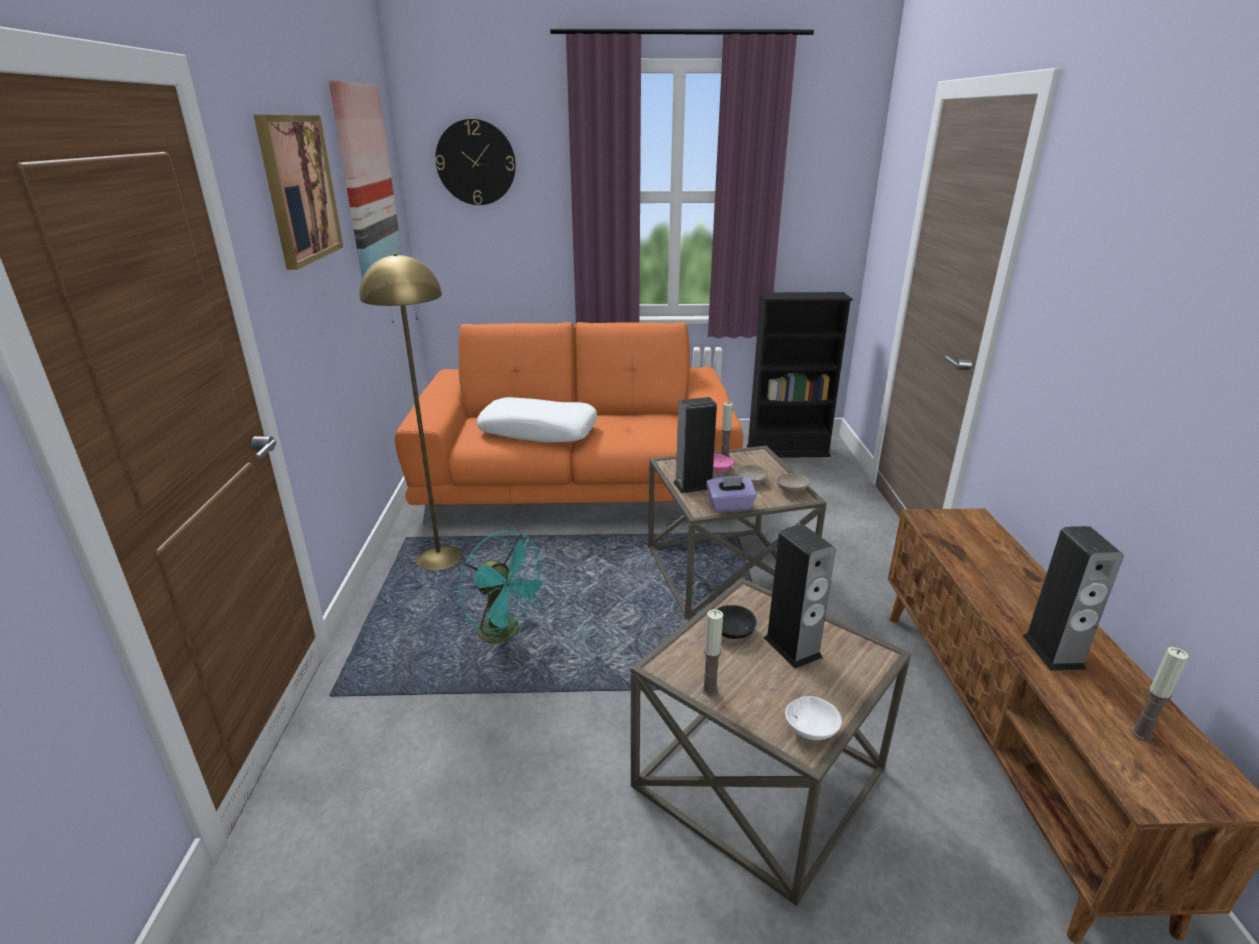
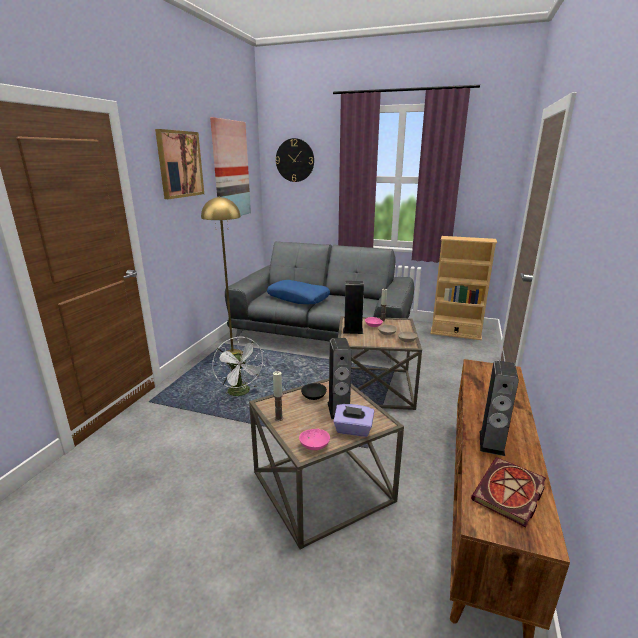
camera: 20 degrees right, 5 degrees down
orange sofa [395,322,743,526] -> grey sofa [225,241,414,363]
turquoise fan [458,531,550,644] -> white fan [212,337,265,396]
white pillow [477,397,597,443] -> blue pillow [267,280,330,304]
purple tissue box [706,476,757,512] -> purple tissue box moved to [333,404,374,437]
black bookcase [746,292,853,458] -> beige bookcase [430,236,497,340]
white bowl [785,696,842,740] -> pink bowl [299,429,330,450]
candle [1131,647,1189,741] -> book [471,457,546,527]

